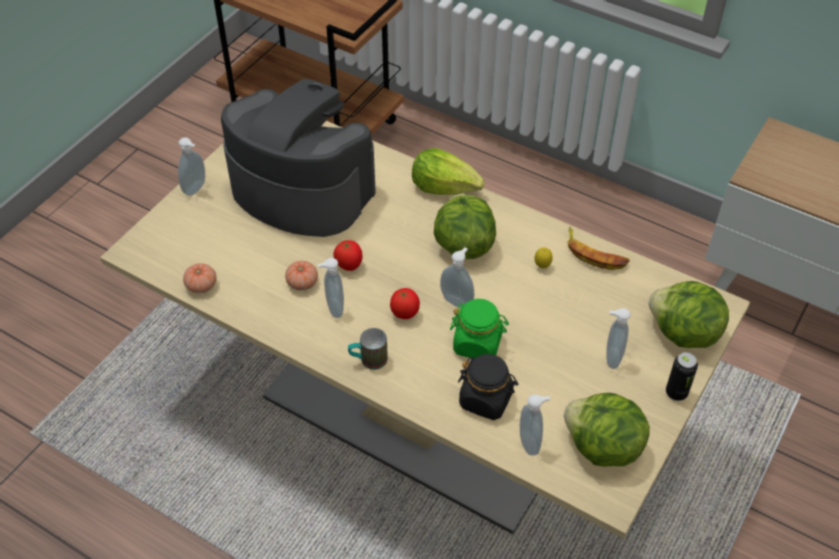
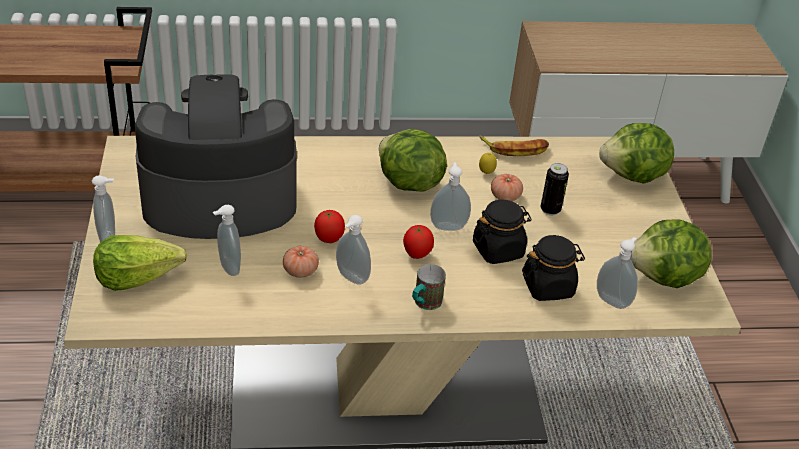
camera: 40 degrees left, 10 degrees down
tomato [183,263,216,293] -> tomato moved to [491,174,523,201]
lettuce [412,148,485,195] -> lettuce moved to [93,235,187,291]
green jar [450,299,509,359] -> black jar [473,199,532,264]
soap dispenser [606,308,631,369] -> soap dispenser moved to [213,205,241,276]
can [666,352,698,401] -> can moved to [541,163,569,215]

